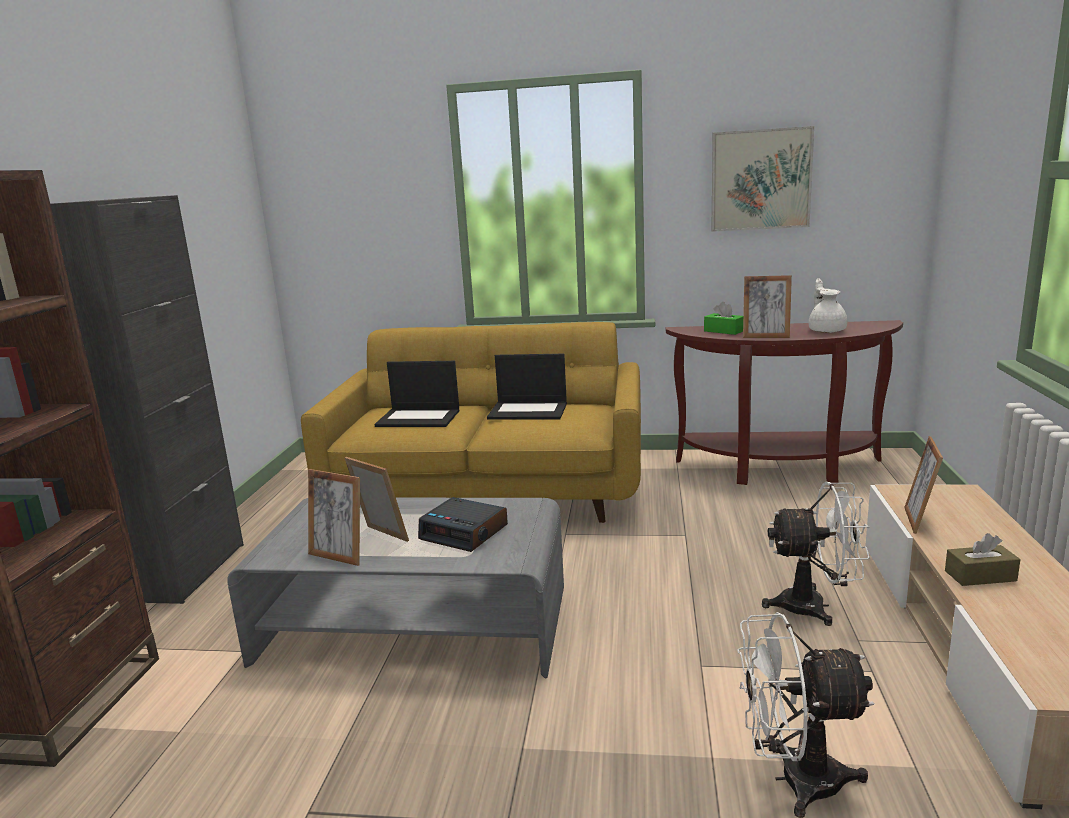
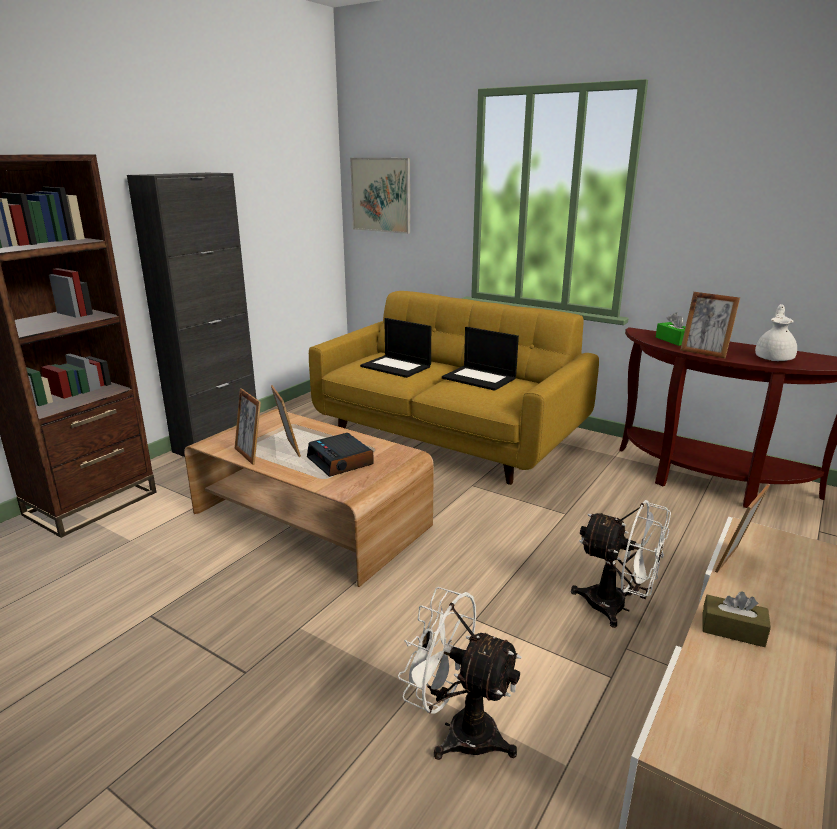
camera: 25 degrees right, 5 degrees up
grey coffee table [227,498,564,678] -> brown coffee table [184,409,434,587]
picture [711,126,814,232] -> picture moved to [350,158,410,234]

